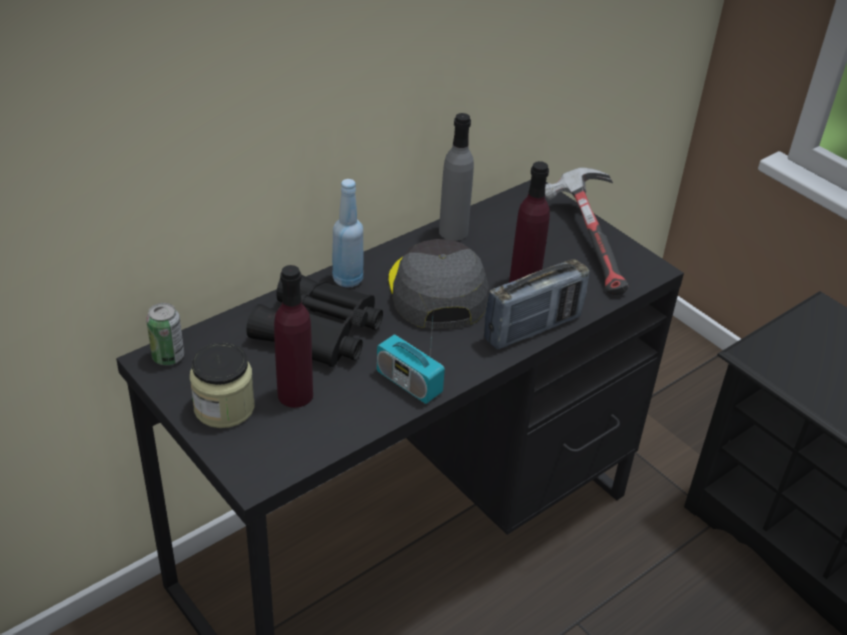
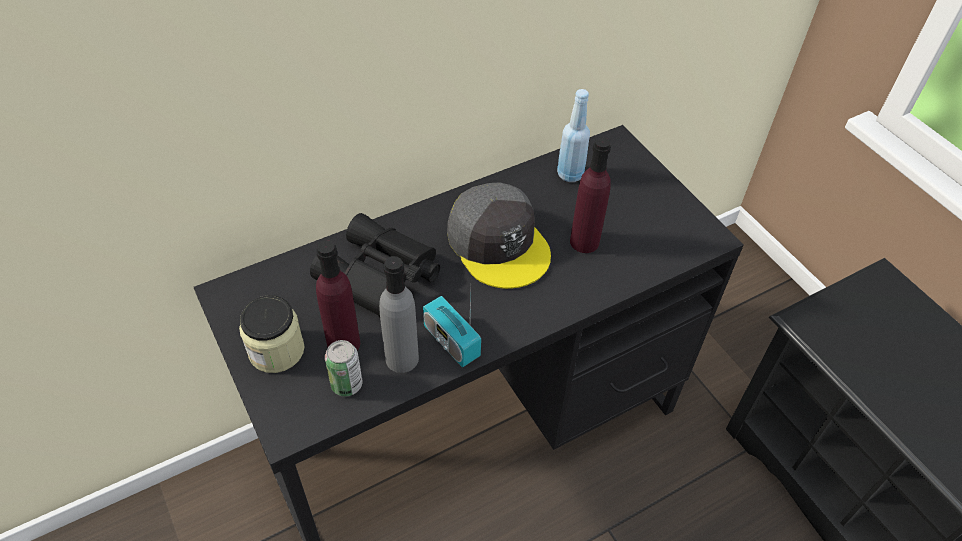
camera: 10 degrees right, 10 degrees up
can [146,303,184,365] -> can moved to [325,340,362,397]
blue bottle [332,179,364,288] -> blue bottle moved to [557,89,590,182]
grey cap [388,239,489,329] -> grey cap turned 150 degrees clockwise [447,182,551,289]
grey bottle [439,113,474,241] -> grey bottle moved to [379,256,419,373]
radio [484,259,590,350] -> none
hammer [545,168,628,295] -> none

